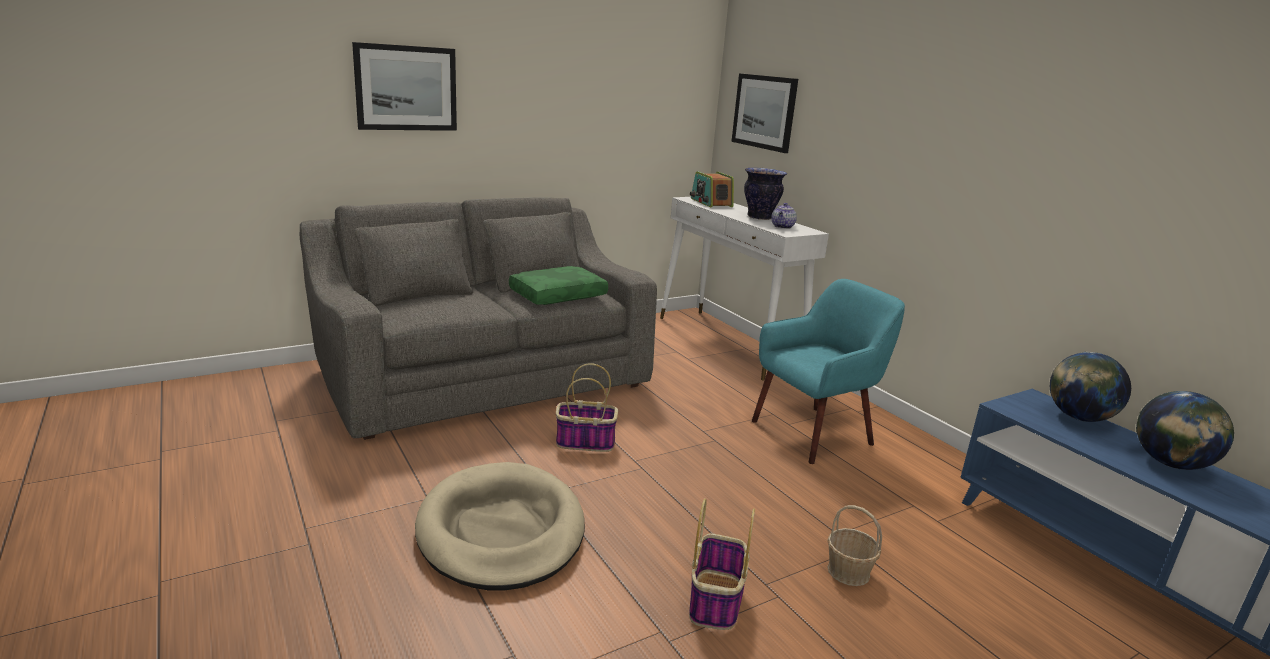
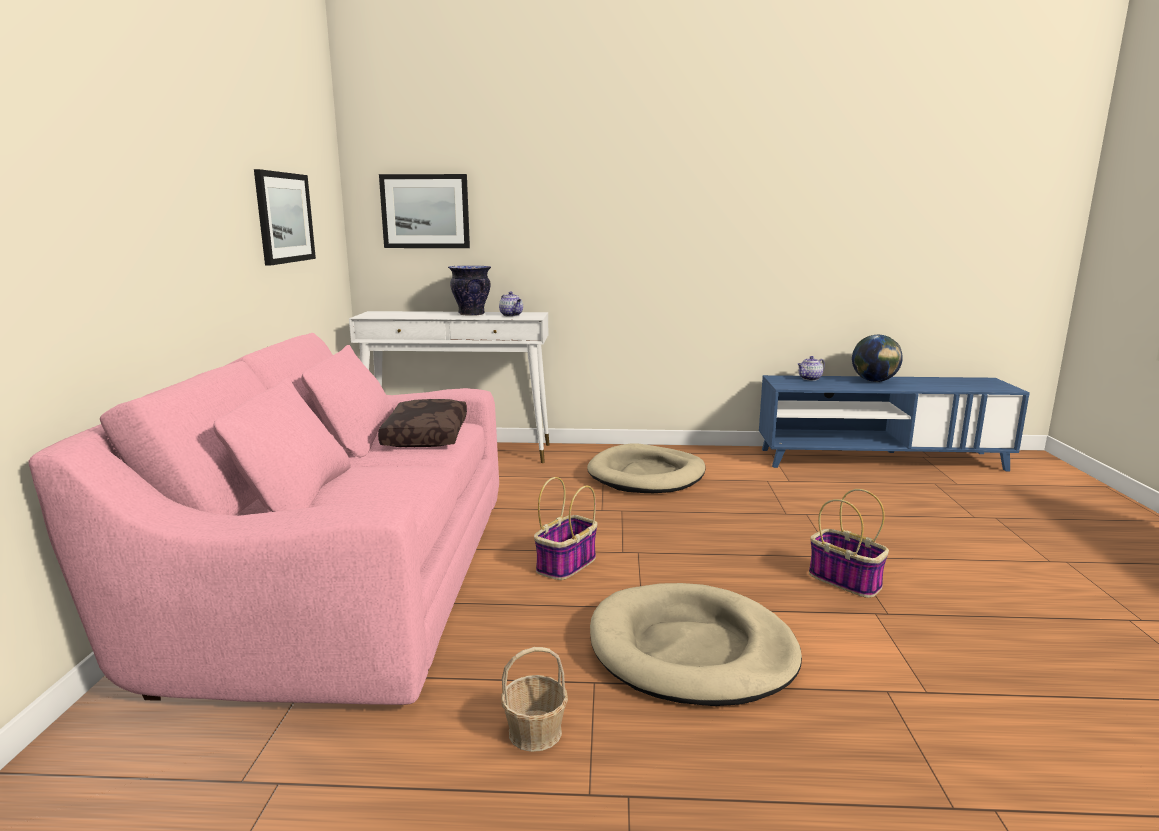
camera: 55 degrees left, 5 degrees down
grey sofa [300,197,657,440] -> pink sofa [28,333,499,705]
picture [352,42,457,131] -> picture moved to [254,169,316,265]
green pillow [509,266,608,305] -> brown pillow [378,399,467,447]
radio [690,172,734,207] -> none
turquoise armchair [752,279,905,464] -> beige dog bed [587,443,706,493]
basket [827,505,882,586] -> basket moved to [501,647,568,752]
globe [1050,352,1131,422] -> teapot [798,356,825,381]

